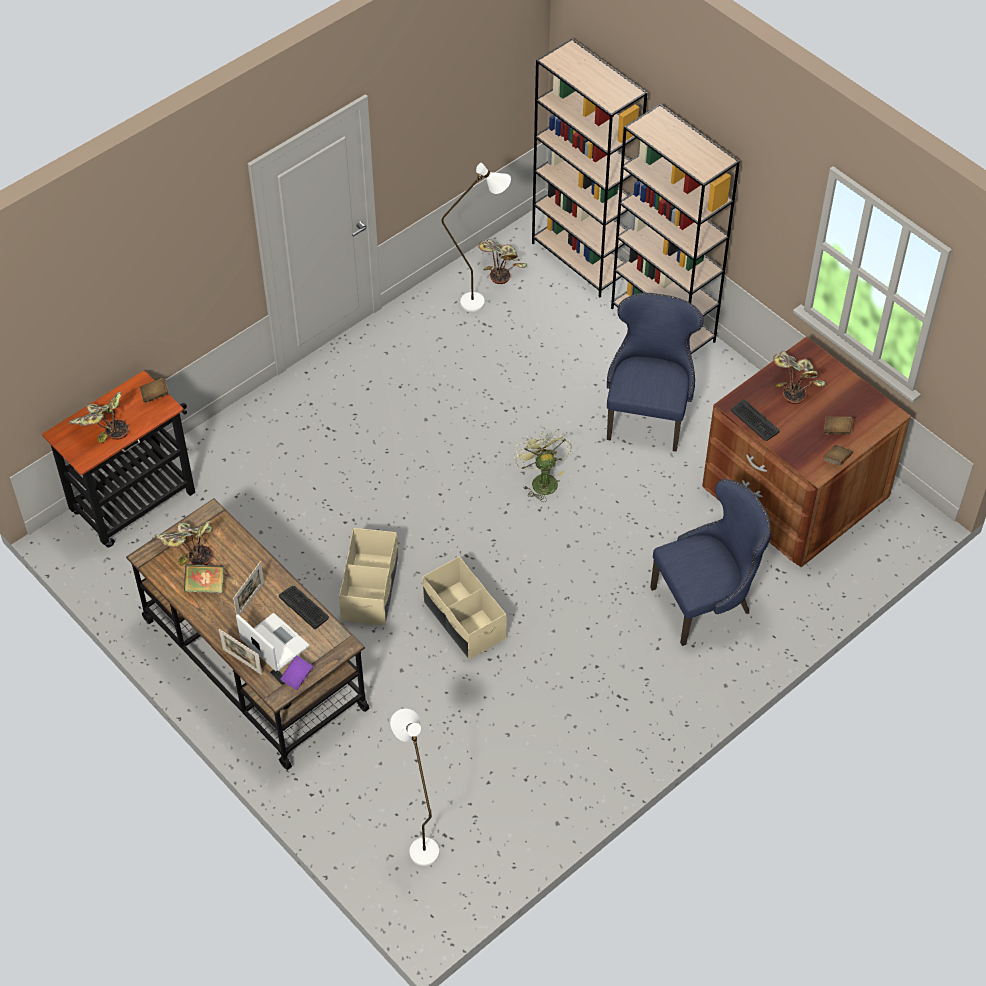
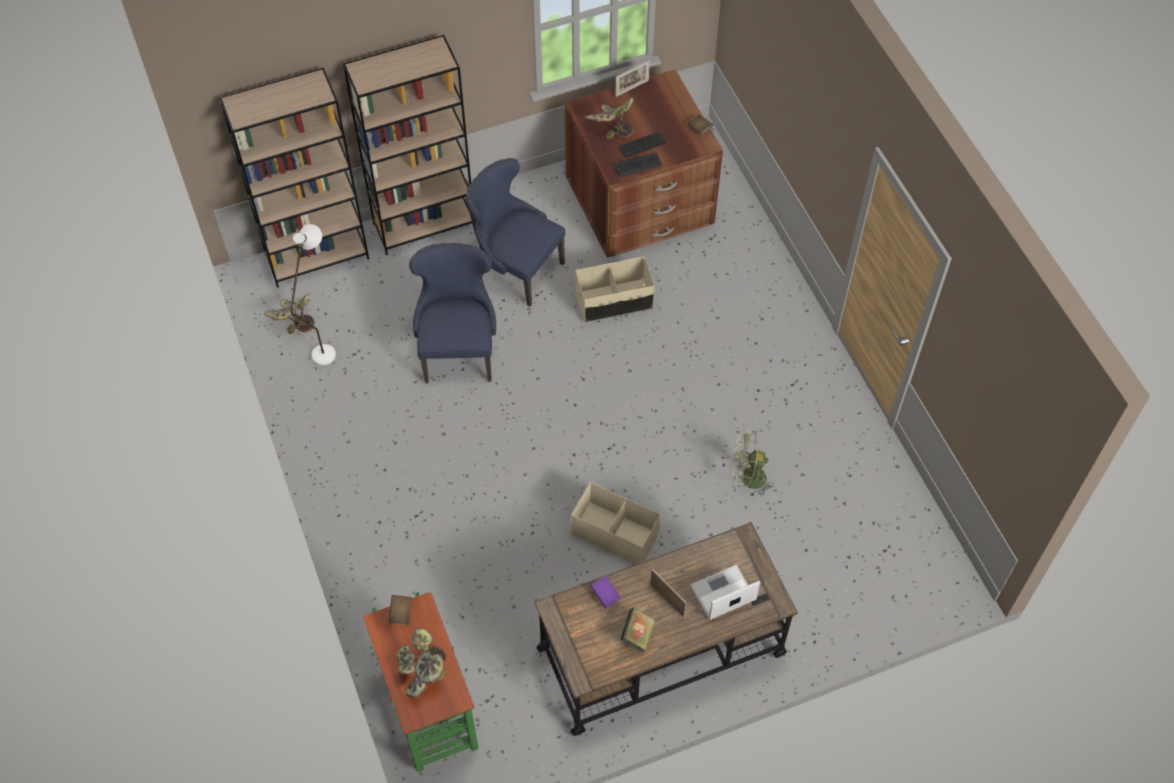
camera: 70 degrees left, 5 degrees up
black cart [42,371,195,547] -> green cart [363,592,479,772]
potted plant [155,521,213,566] -> none
picture frame [219,629,262,675] -> picture frame moved to [615,60,650,97]
keyboard [279,586,329,629] -> keyboard moved to [619,132,666,158]
purple book [280,655,313,690] -> purple book moved to [590,576,621,609]
white floor lamp [390,709,439,866] -> none
beige storage box [422,556,507,659] -> beige storage box moved to [575,256,655,322]
green fan [514,430,572,502] -> green fan moved to [732,430,774,497]
blue chair [650,479,771,646] -> blue chair moved to [409,243,496,383]
brown book [824,416,853,435] -> none

